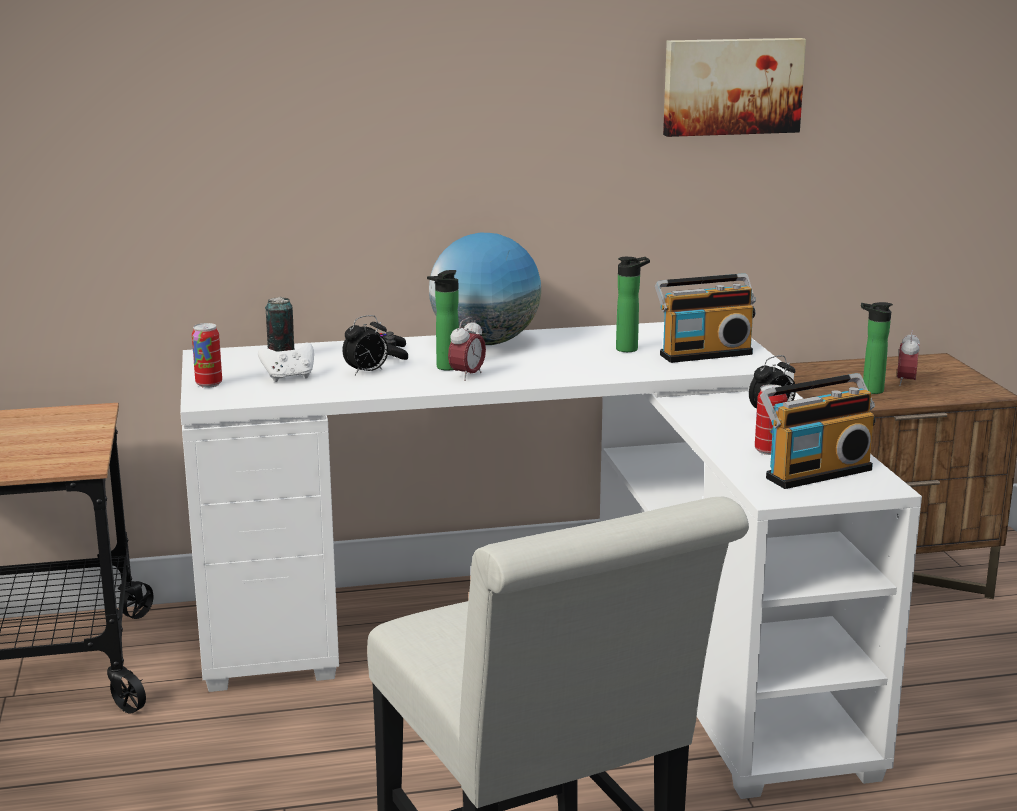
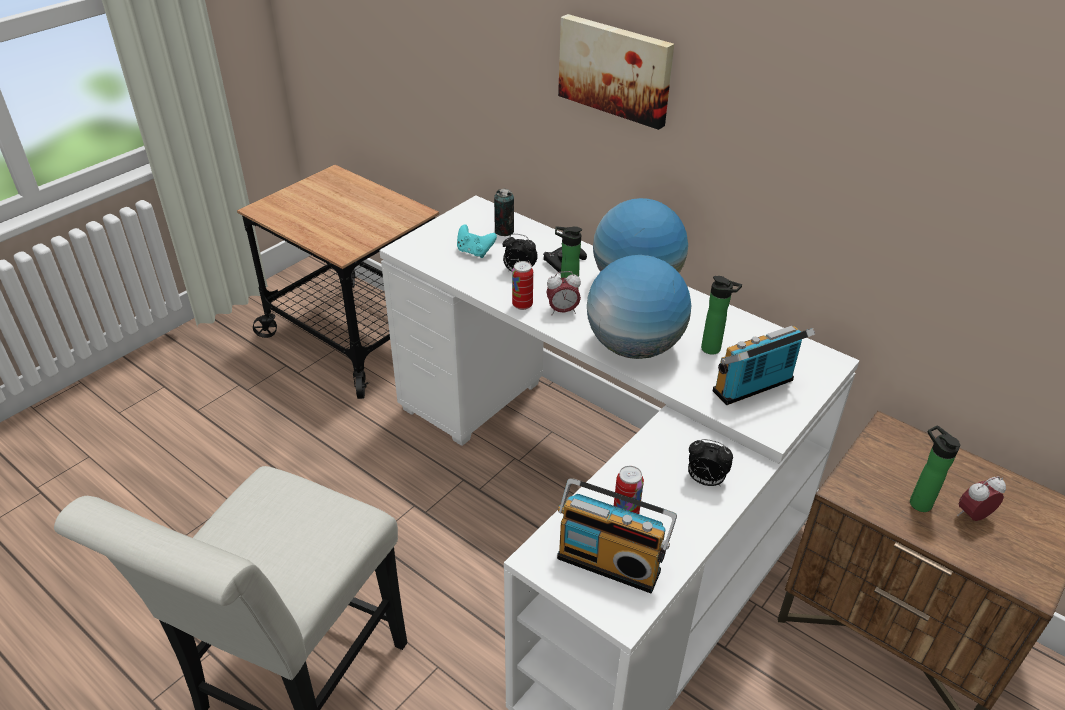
camera: 50 degrees right, 20 degrees up
can [192,323,222,388] -> can moved to [512,261,533,310]
white game controller [258,342,314,382] -> turquoise game controller [457,224,497,258]
radio [655,273,756,363] -> radio turned 120 degrees clockwise [713,326,815,405]
picture [663,38,806,137] -> picture moved to [558,14,674,130]
none -> globe [587,255,691,359]

